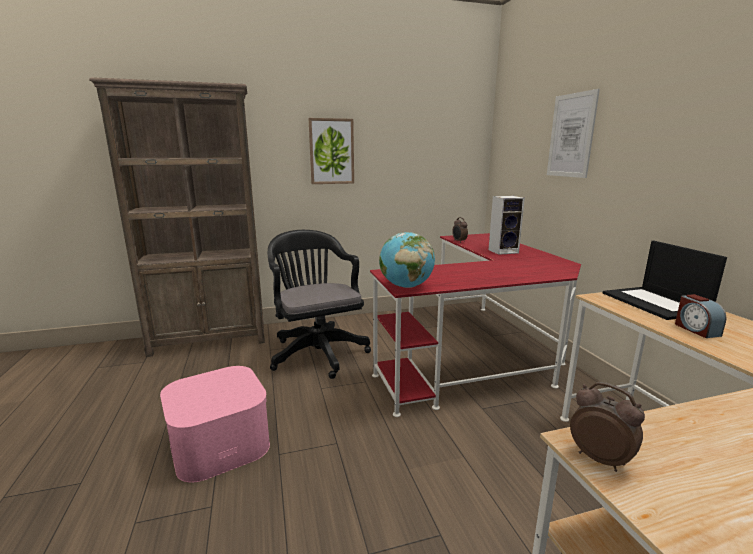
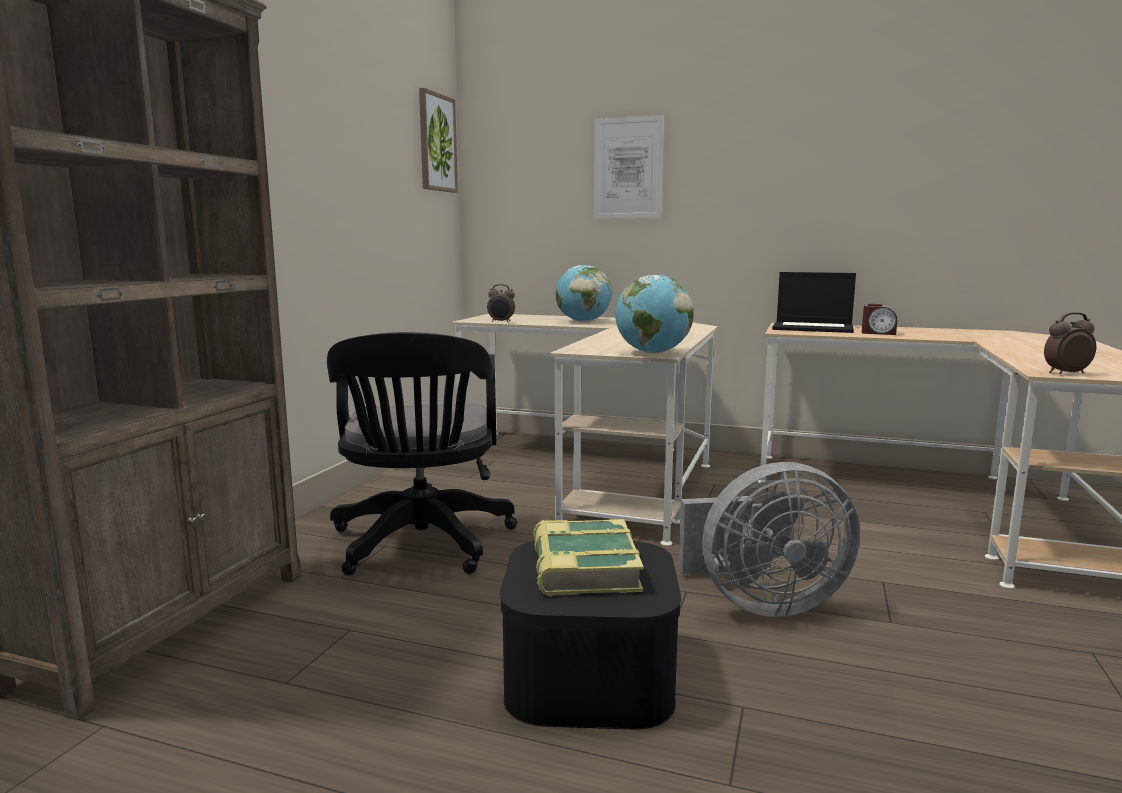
camera: 55 degrees left, 5 degrees down
pink storage box [160,366,270,483] -> black storage box [500,541,681,730]
black office chair [268,230,371,379] -> black office chair turned 105 degrees counterclockwise [327,332,517,576]
picture [308,118,354,184] -> picture moved to [419,88,458,193]
red desk [370,233,581,417] -> beige desk [451,314,717,546]
speaker [489,196,525,255] -> globe [556,265,612,322]
none -> book [533,519,644,596]
none -> grey fan [678,462,860,617]

